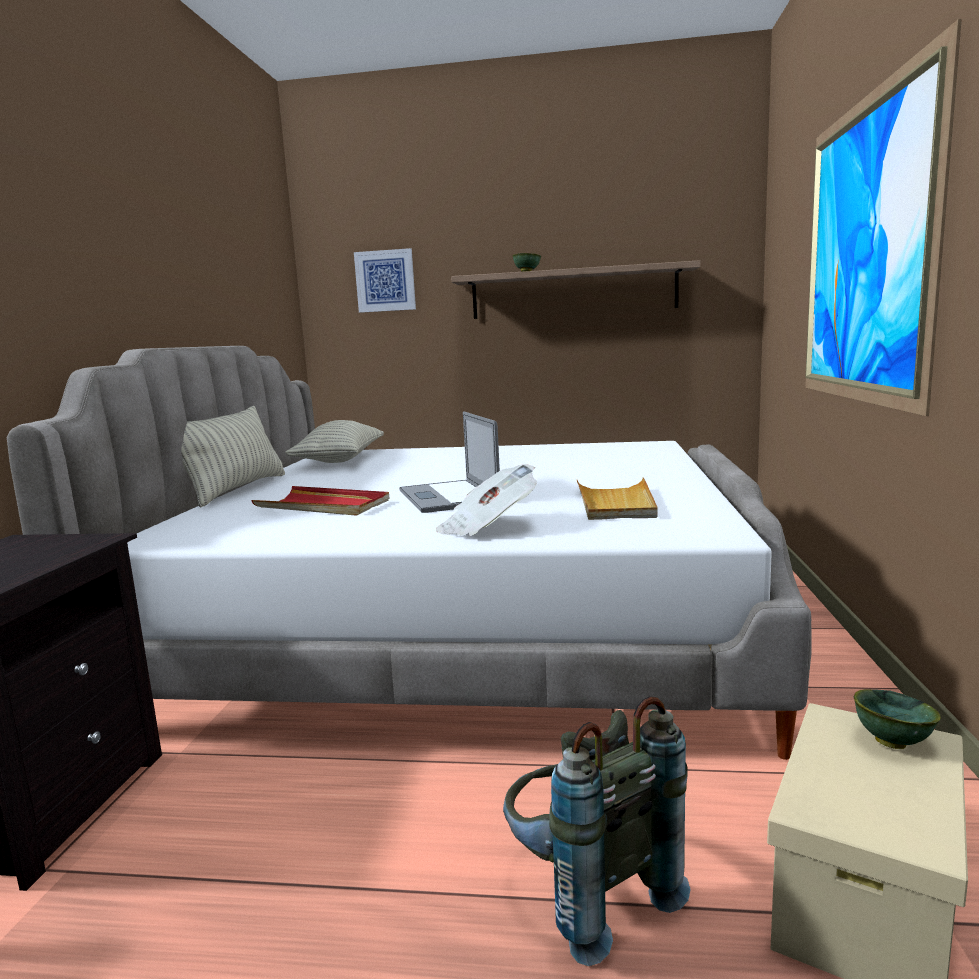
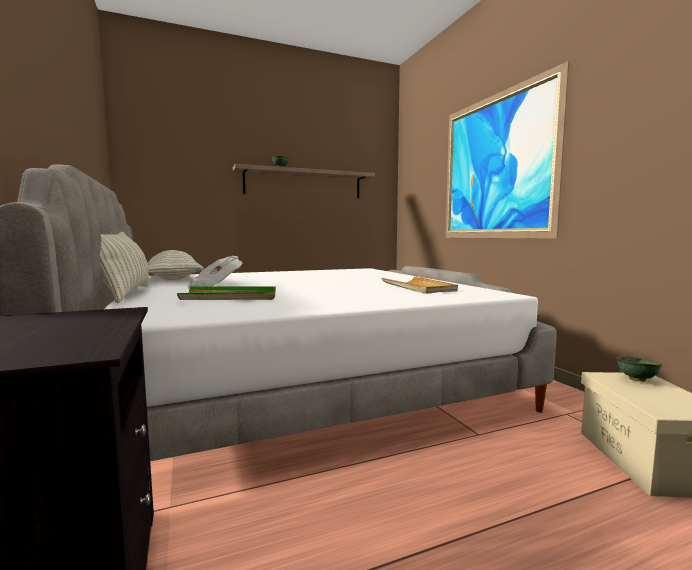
camera: 30 degrees left, 5 degrees down
red tray [251,486,389,516] -> green tray [177,286,276,300]
picture [354,248,416,313] -> none
laptop [399,411,500,513] -> none
newspaper [436,464,537,536] -> newspaper moved to [188,256,242,289]
grey backpack [503,696,691,966] -> none

